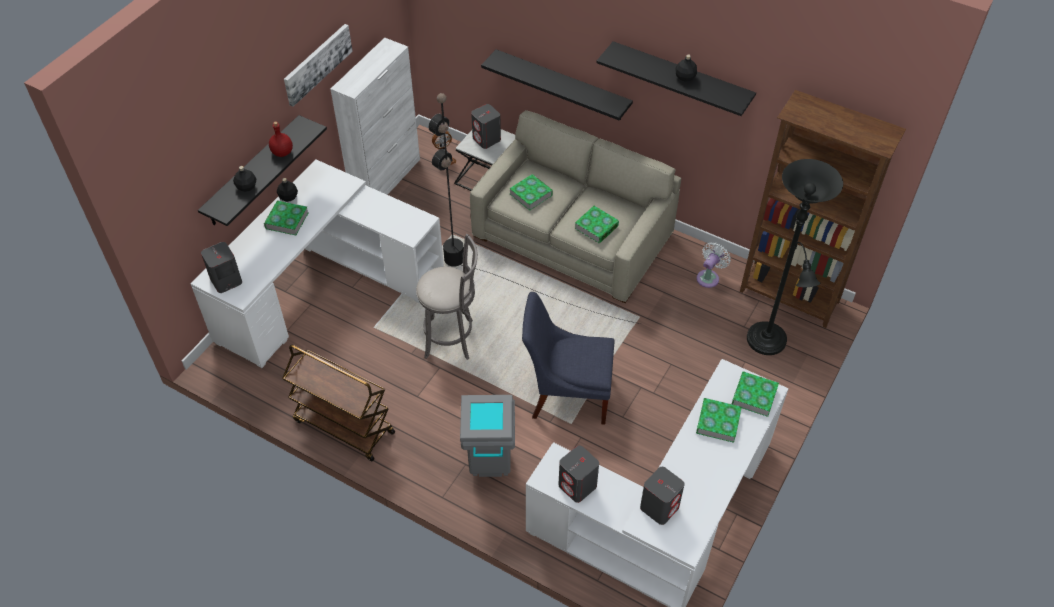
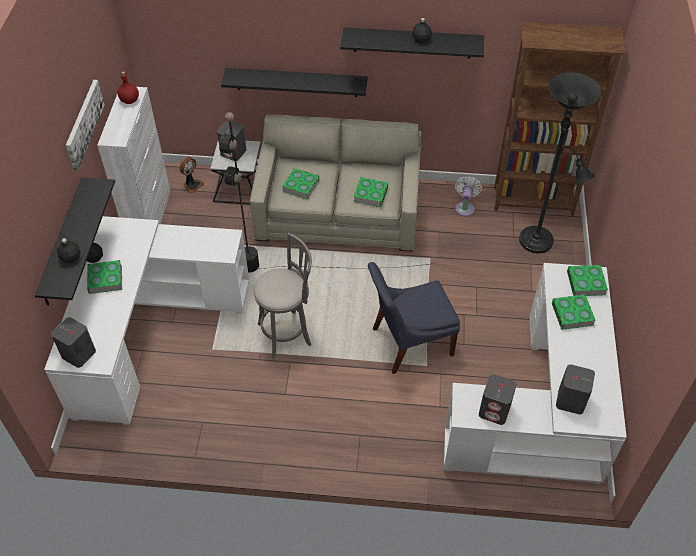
camera: 25 degrees left, 0 degrees up
red bottle [269,121,293,157] -> red bottle moved to [117,71,139,104]
brown cart [282,345,395,461] -> none
grey trash can [460,395,515,477] -> none

